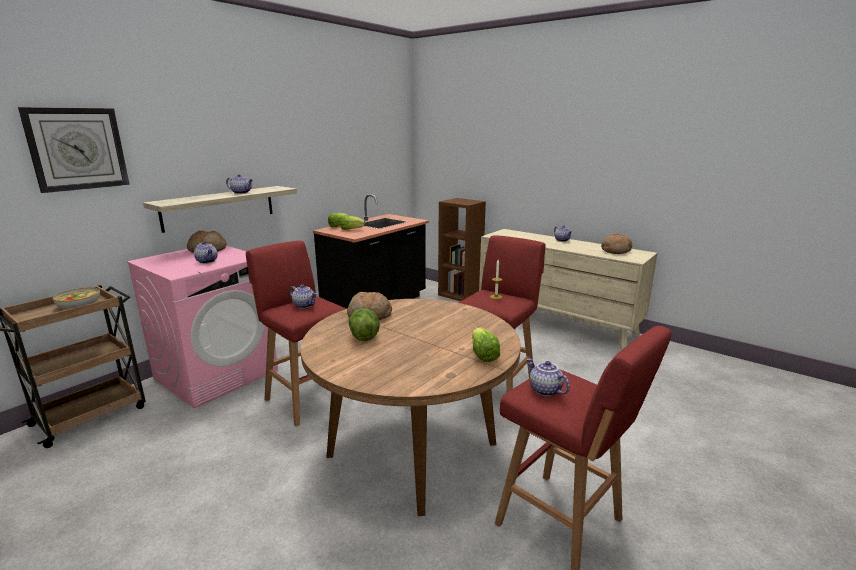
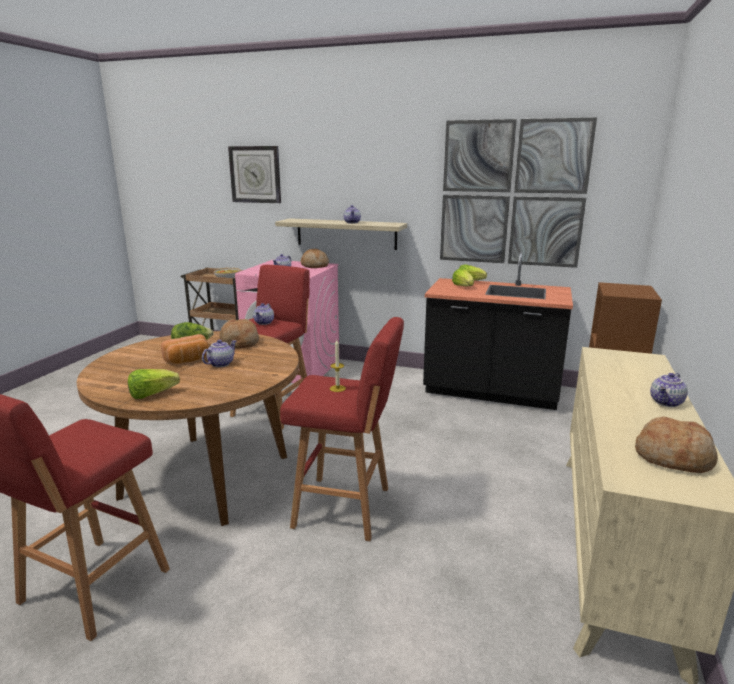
camera: 70 degrees right, 0 degrees up
teapot [527,358,570,396] -> teapot moved to [202,340,236,367]
none -> bread [161,334,209,364]
none -> picture [440,117,597,268]

